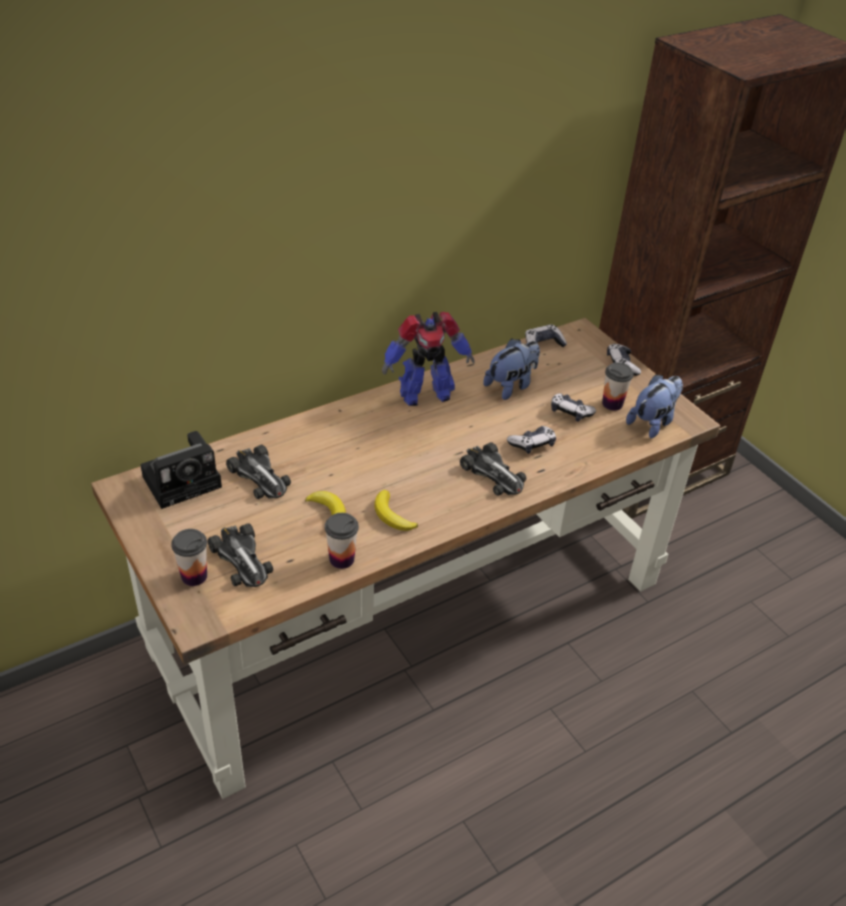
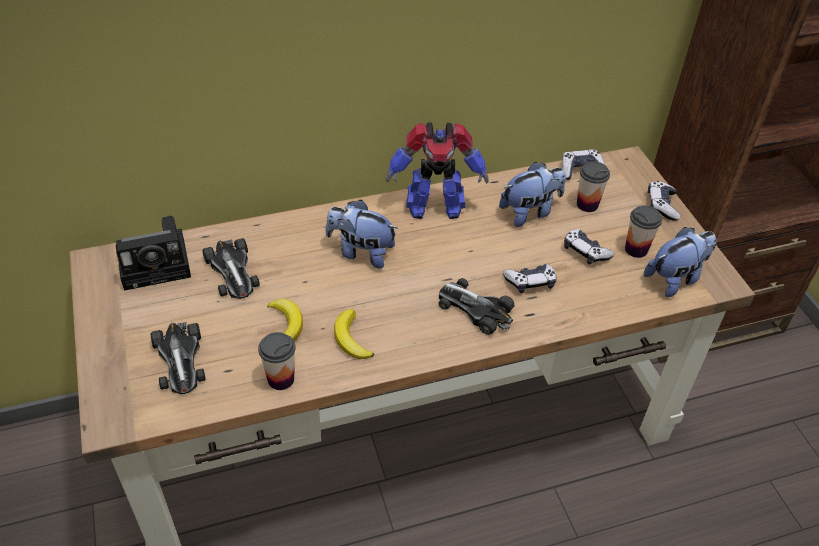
camera: 15 degrees right, 5 degrees up
cup [171,529,207,586] -> cup moved to [577,161,610,212]
toy car [460,442,526,496] -> toy car turned 150 degrees clockwise [438,278,515,335]
none -> plush toy [326,200,399,269]

